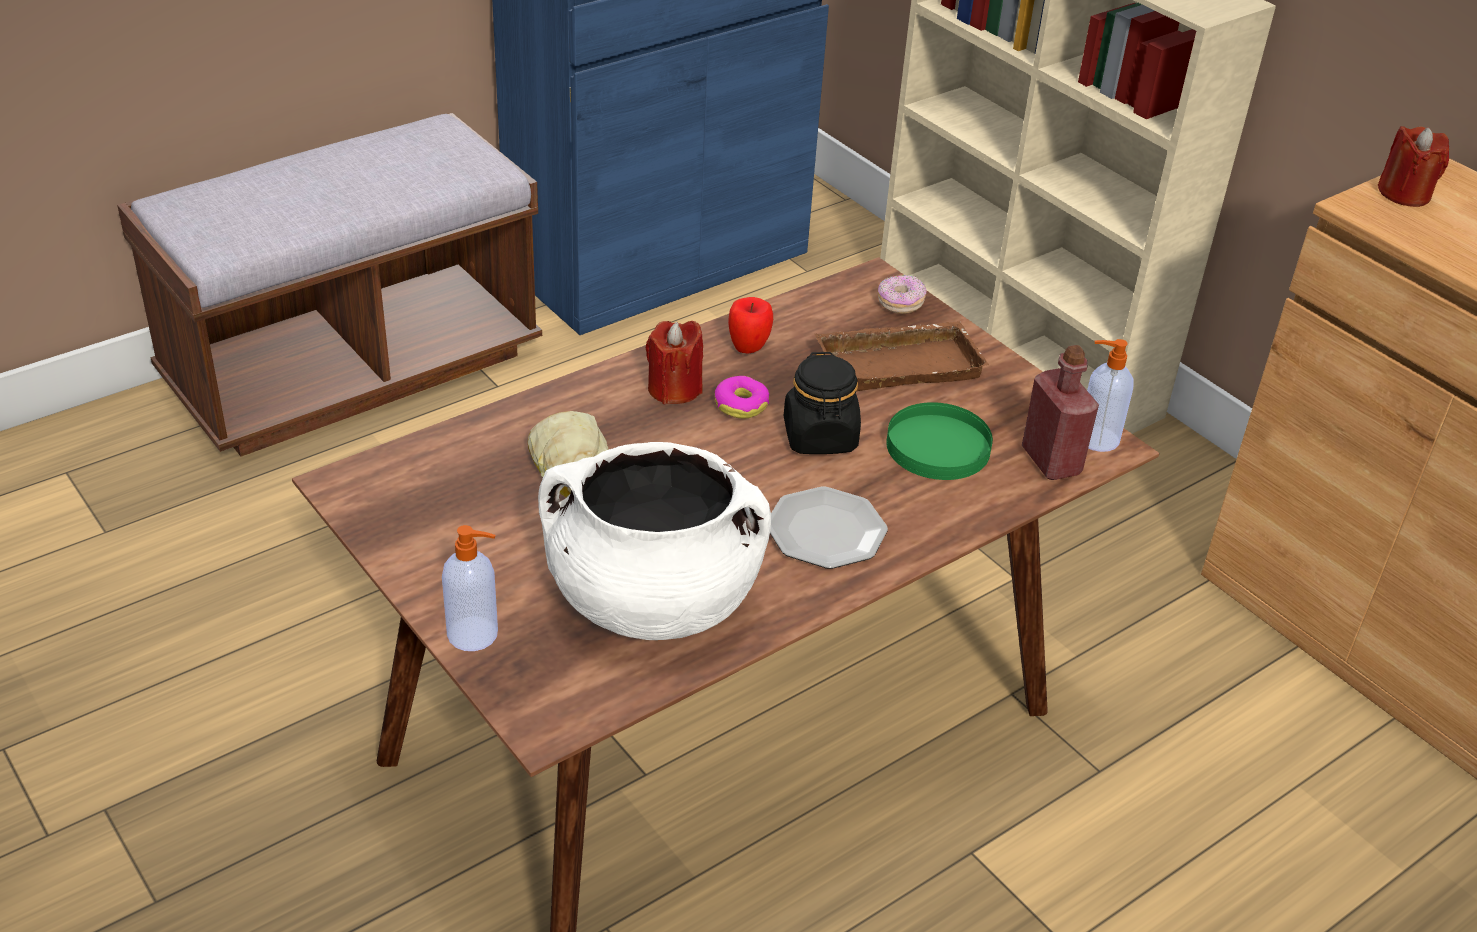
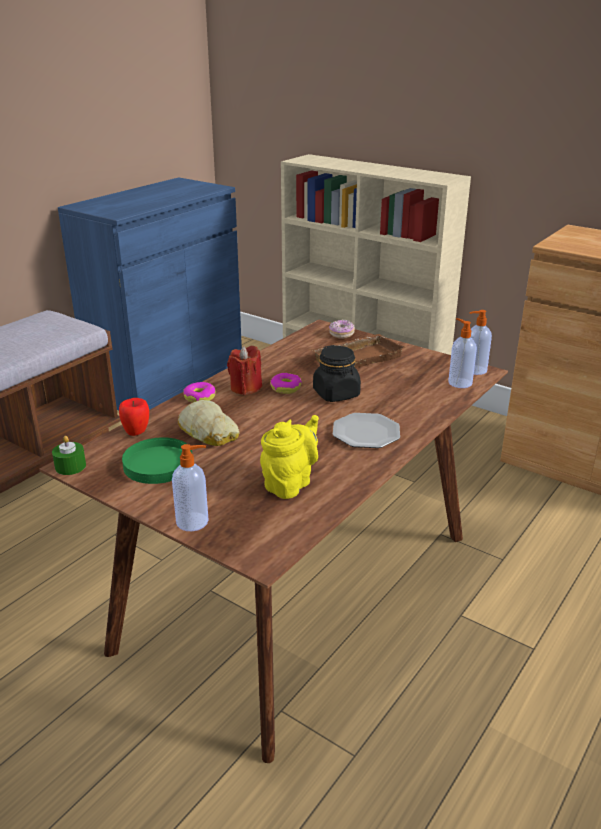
camera: 15 degrees left, 10 degrees down
white cooking pot [538,442,771,640] -> yellow teapot [260,415,319,499]
apple [728,297,773,354] -> apple moved to [119,398,149,436]
green plate [886,402,993,480] -> green plate moved to [122,437,192,484]
red bottle [1022,345,1099,480] -> soap dispenser [448,318,477,388]
red candle [1378,126,1449,207] -> none
none -> green candle [52,435,86,475]
none -> donut [183,382,216,403]

